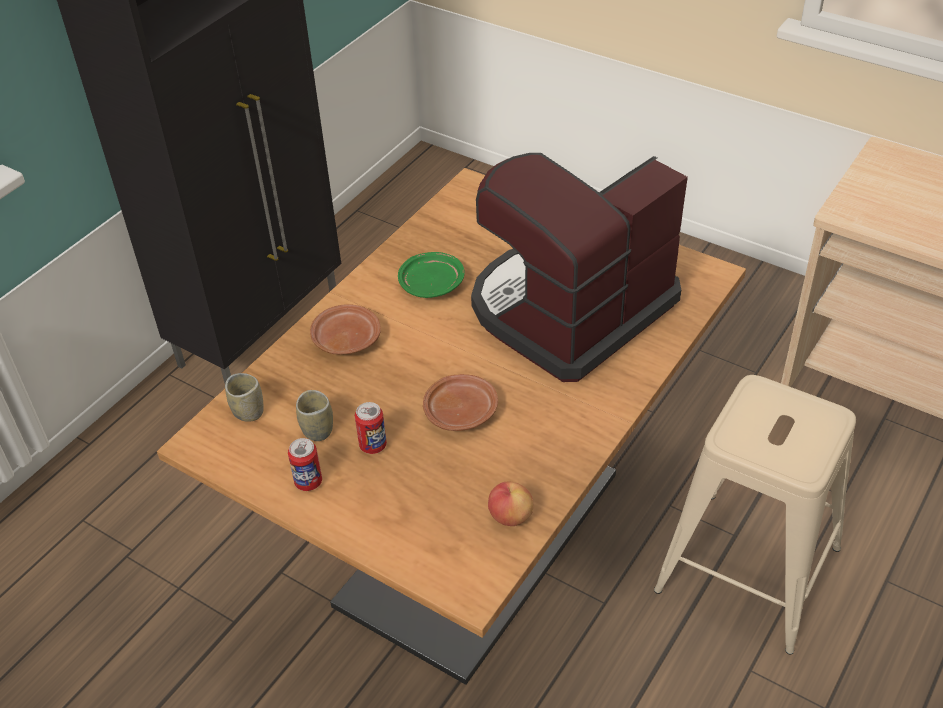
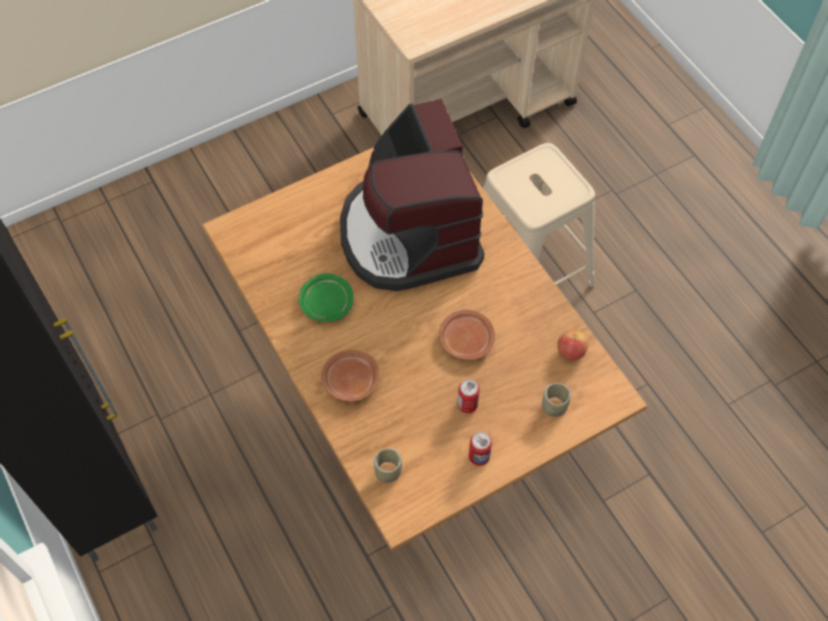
camera: 65 degrees left, 15 degrees up
cup [296,390,333,441] -> cup moved to [542,383,571,417]

